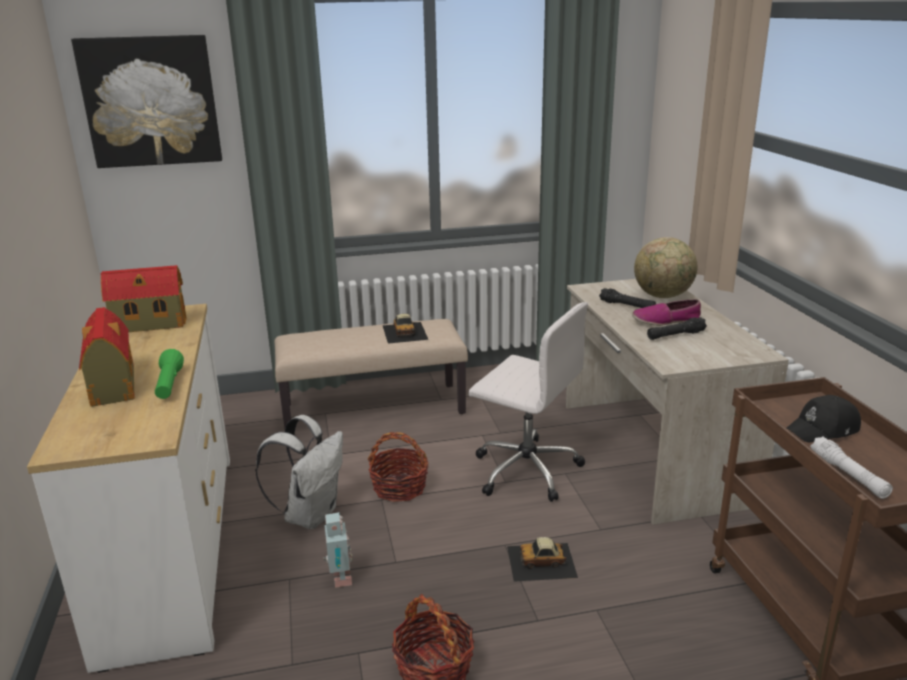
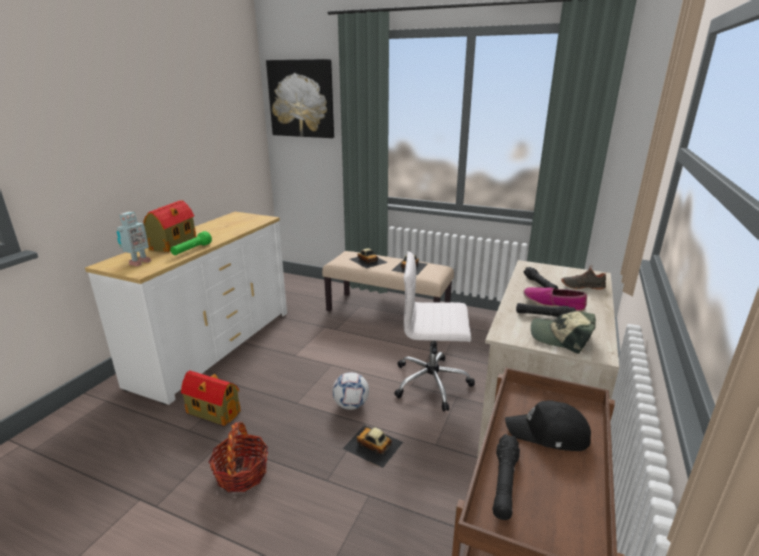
camera: 35 degrees right, 0 degrees up
toy house [101,265,187,332] -> toy house moved to [181,370,241,426]
white backpack [255,415,343,529] -> none
toy robot [323,512,352,588] -> toy robot moved to [117,212,152,267]
basket [368,432,428,502] -> none
white office chair [468,302,588,502] -> white office chair turned 120 degrees clockwise [394,251,475,412]
globe [634,237,697,298] -> black shoe [561,265,609,290]
white flashlight [810,437,893,499] -> black flashlight [493,434,520,520]
none -> football [332,372,369,410]
none -> toy car [350,248,388,268]
none -> cap [531,311,596,354]

